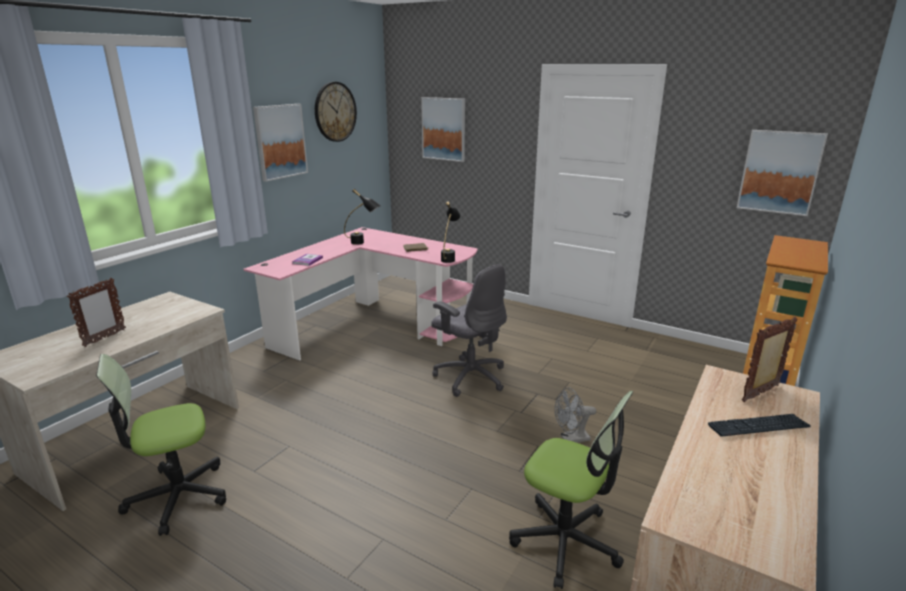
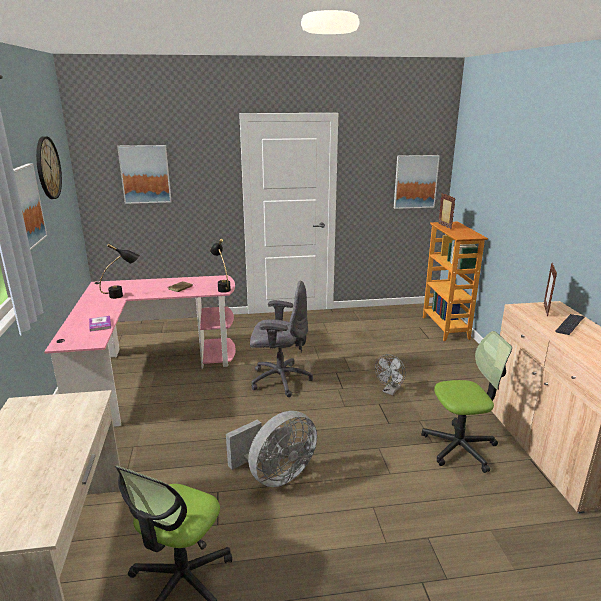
camera: 40 degrees left, 0 degrees up
picture frame [67,278,126,347] -> picture frame moved to [438,193,456,229]
none -> grey fan [226,411,317,487]

